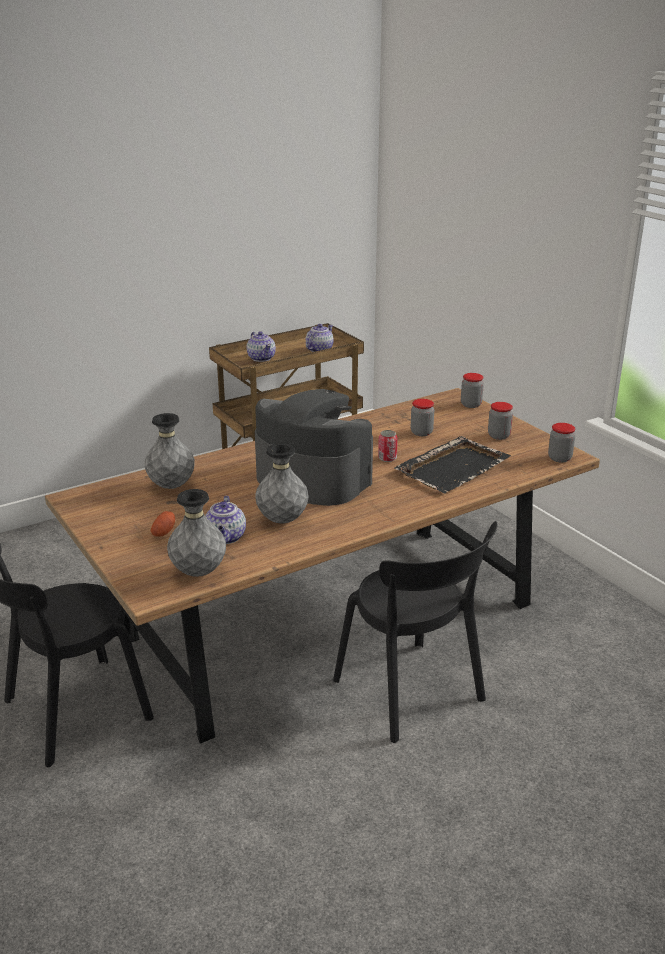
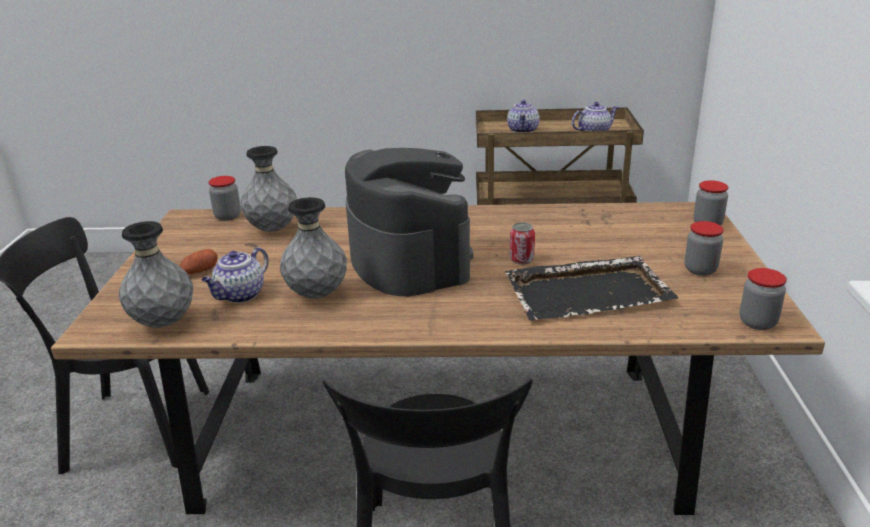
camera: 35 degrees right, 0 degrees up
jar [411,399,434,436] -> jar moved to [209,176,241,221]

